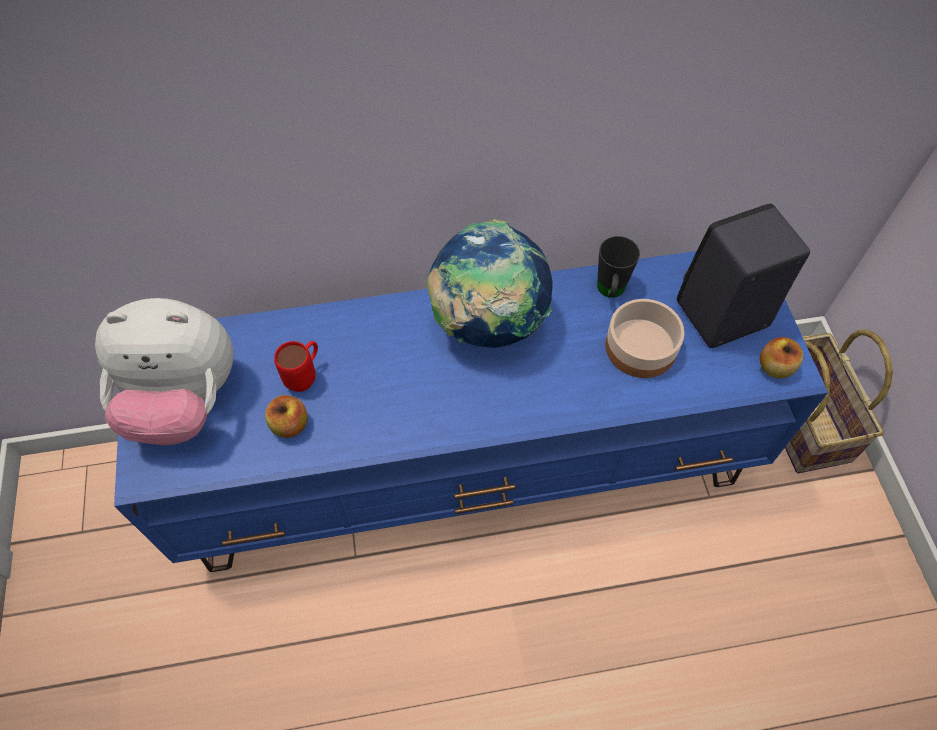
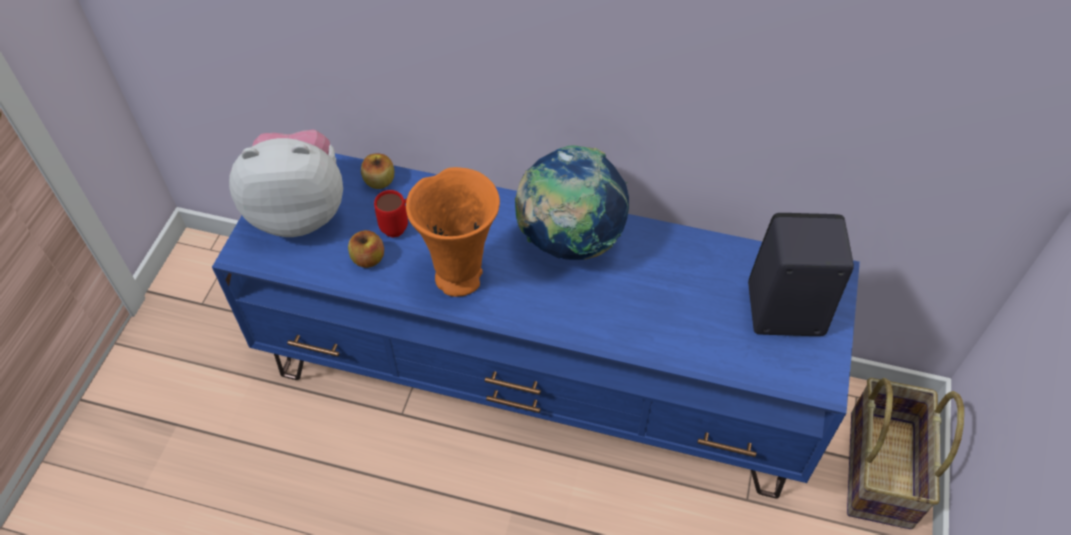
camera: 25 degrees right, 5 degrees down
plush toy [95,298,233,445] -> plush toy turned 150 degrees clockwise [229,130,343,237]
black mug [597,236,640,298] -> none
bowl [605,299,685,378] -> none
apple [760,337,803,378] -> apple moved to [361,153,394,189]
none -> orange vase [406,167,500,297]

